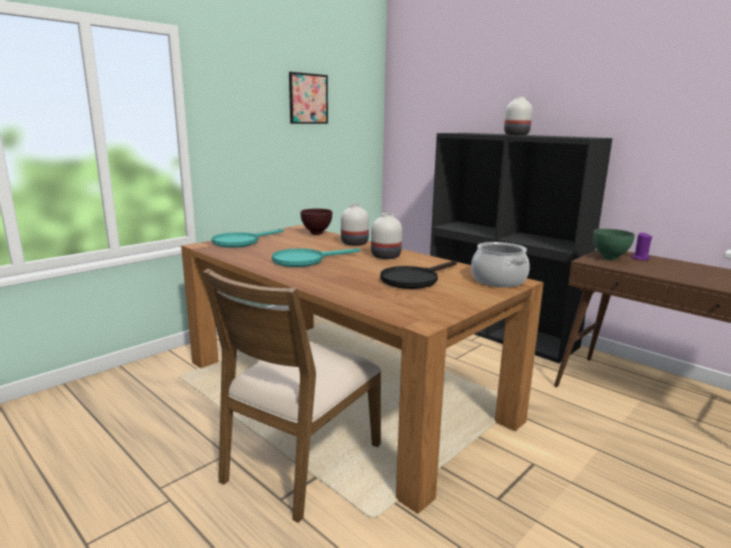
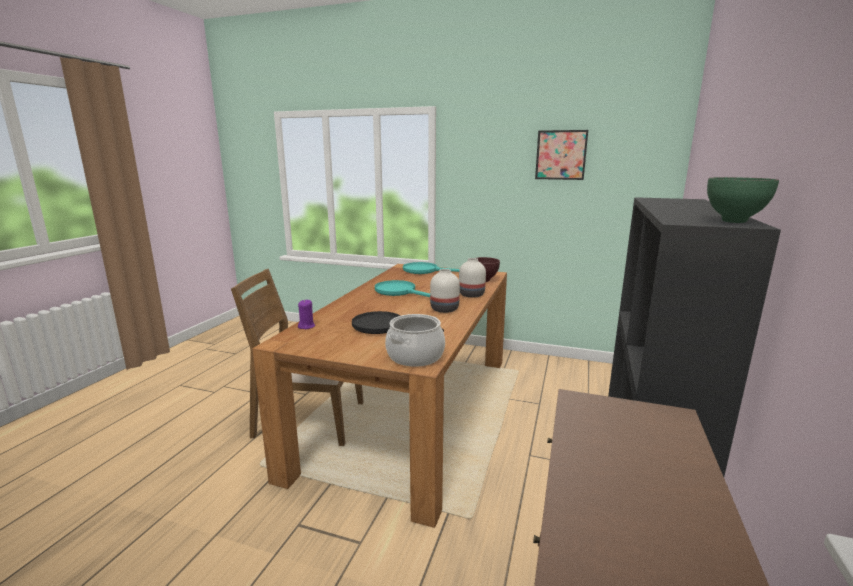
camera: 65 degrees right, 0 degrees up
white vase [504,97,532,135] -> none
green bowl [593,229,635,260] -> green bowl moved to [707,177,779,223]
purple candle [631,232,652,260] -> purple candle moved to [298,299,315,329]

